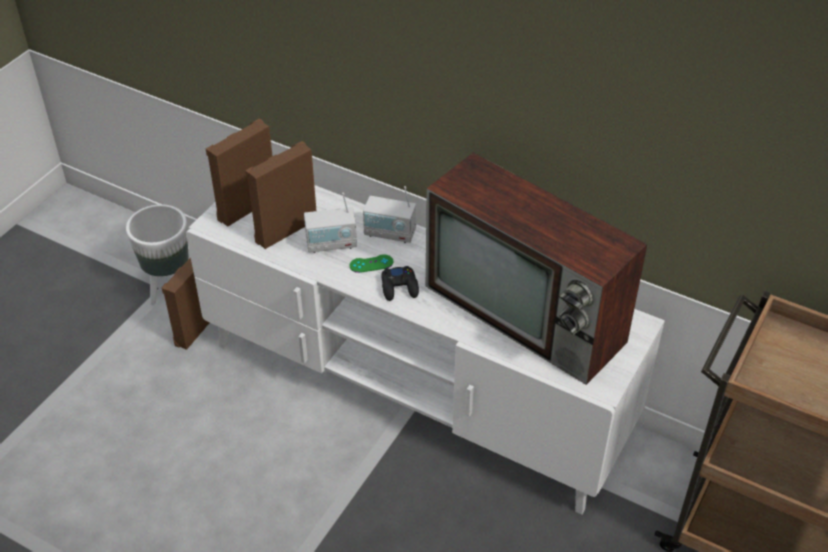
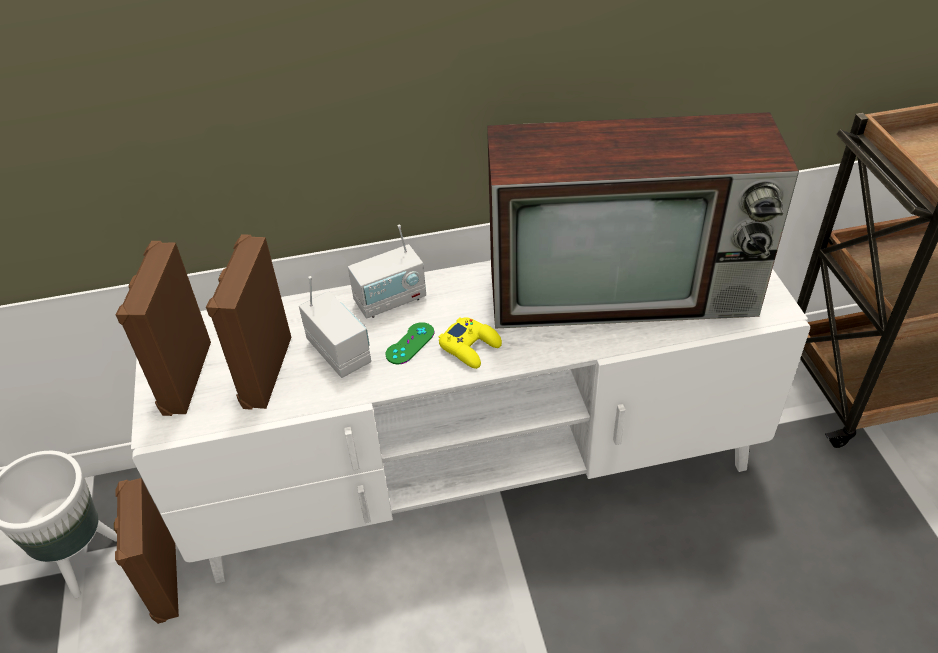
camera: 40 degrees left, 0 degrees up
radio [304,193,357,253] -> radio turned 75 degrees counterclockwise [299,276,371,378]
black game controller [381,266,419,301] -> yellow game controller [439,317,502,369]

